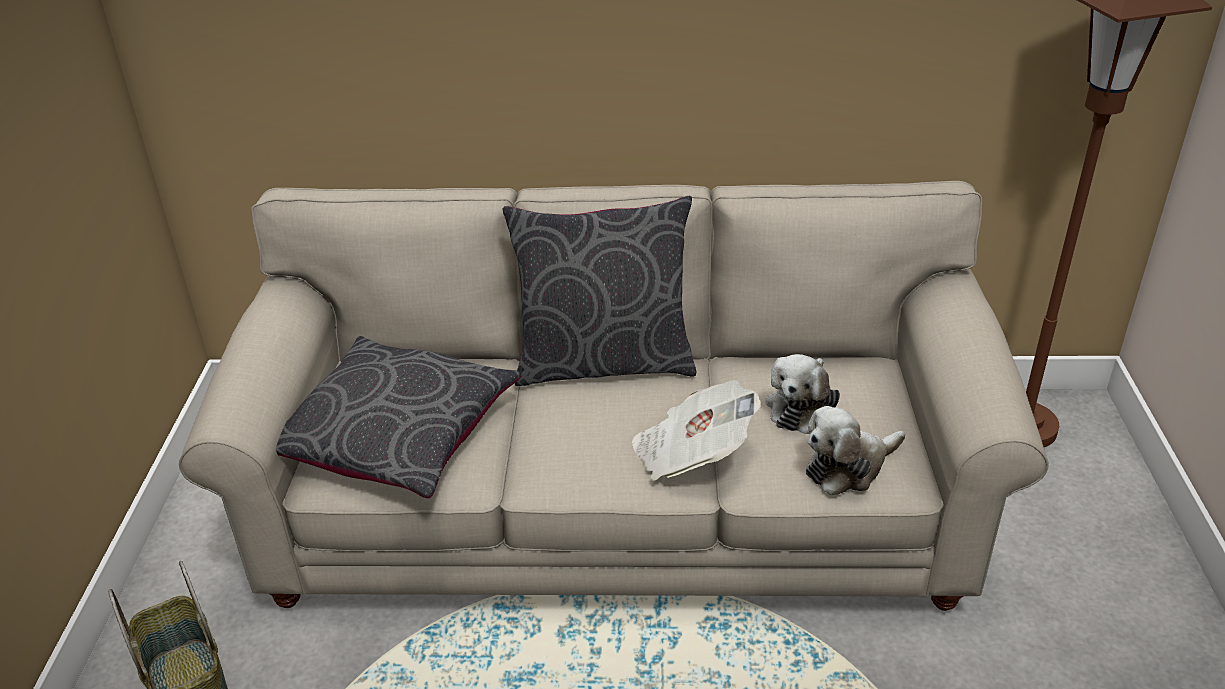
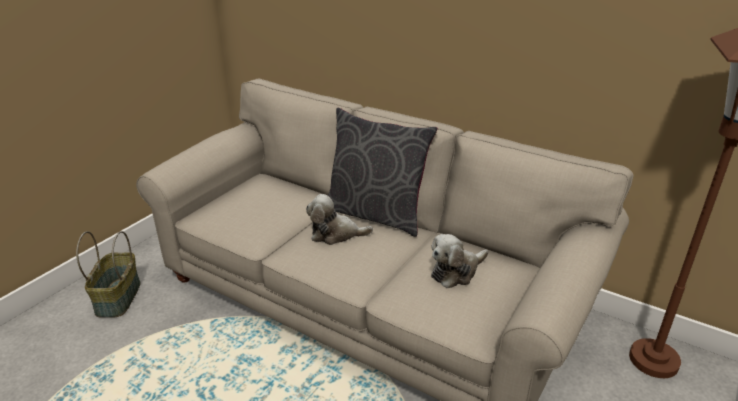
camera: 30 degrees right, 5 degrees down
grey pillow [276,336,522,498] -> none
newspaper [631,380,761,481] -> none
plush toy [806,406,905,495] -> plush toy moved to [306,194,373,245]

